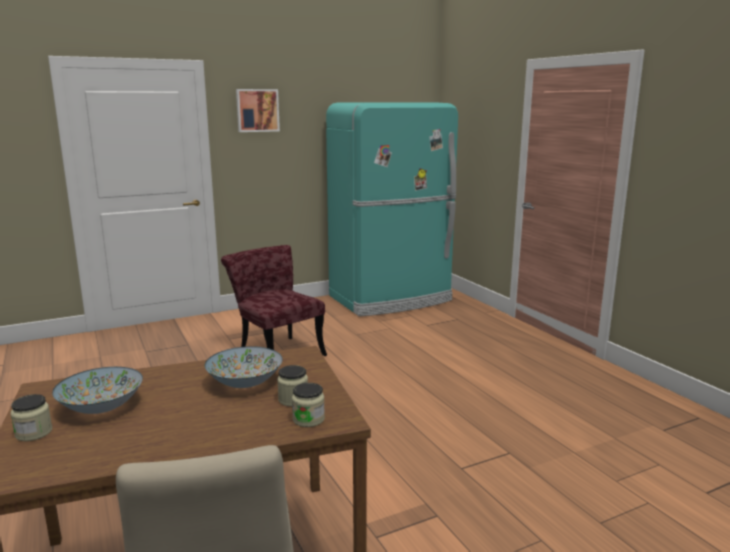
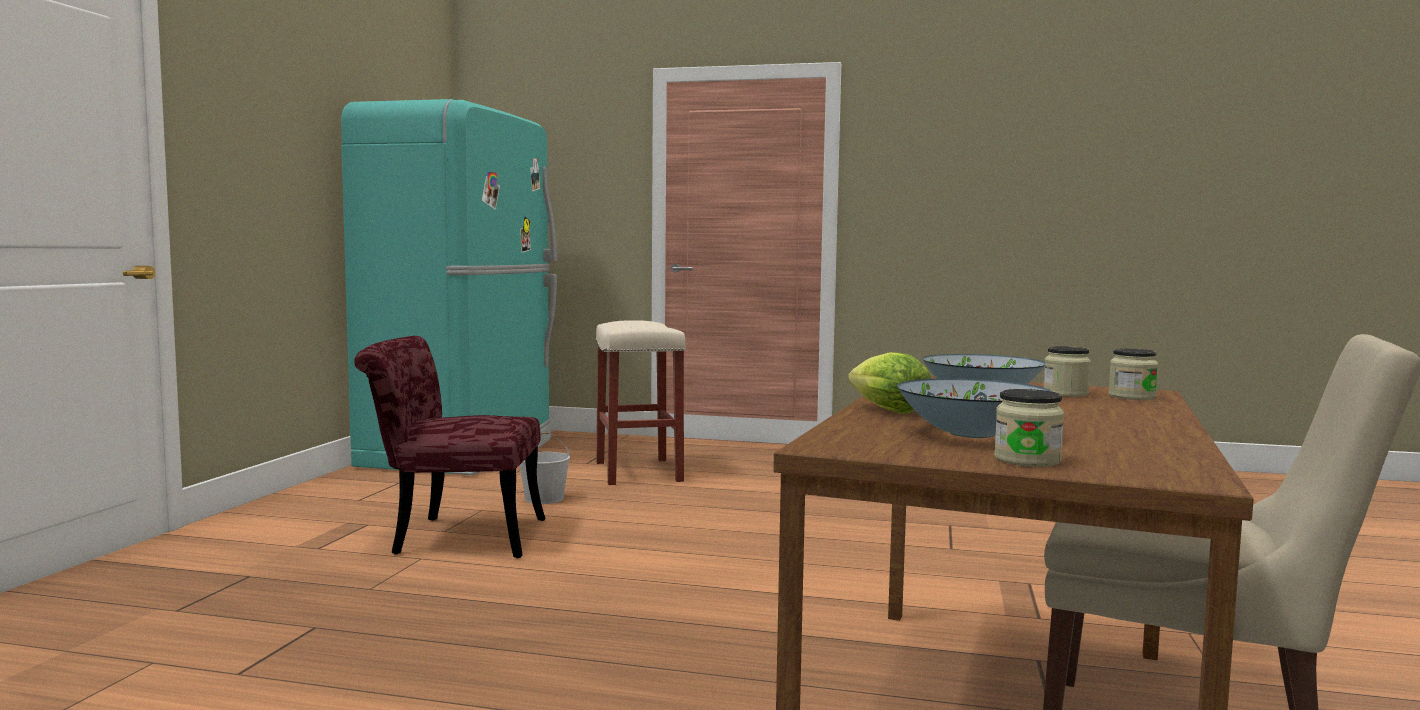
camera: 50 degrees left, 10 degrees down
picture [236,89,280,132] -> none
none -> white bucket [520,432,570,504]
none -> beige stool [595,320,686,485]
none -> lettuce [848,352,931,414]

